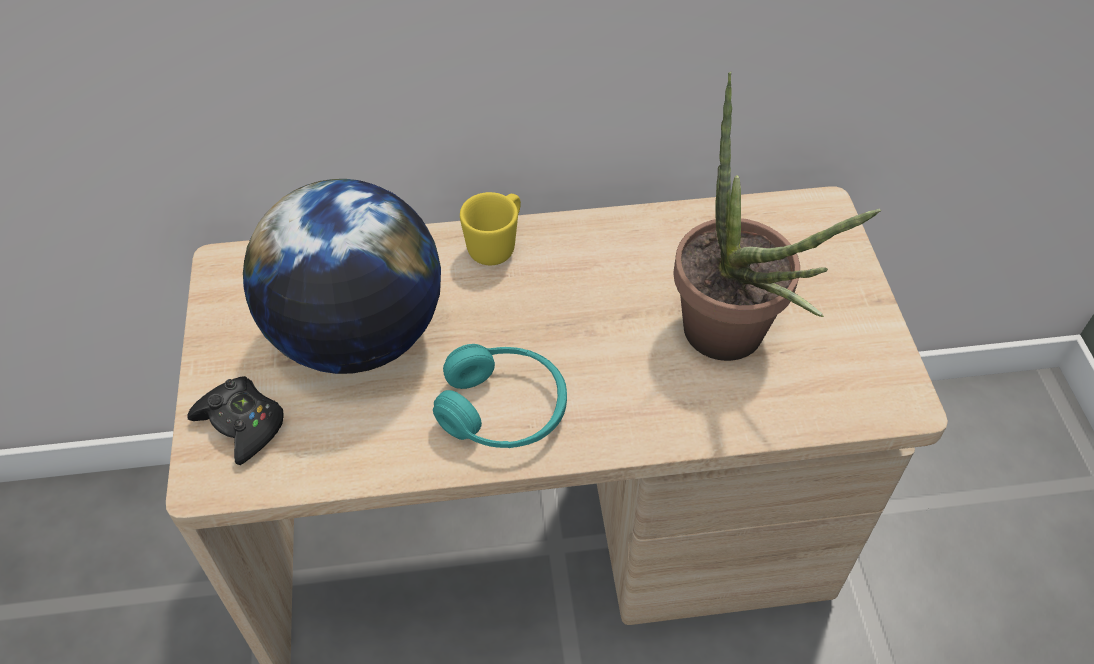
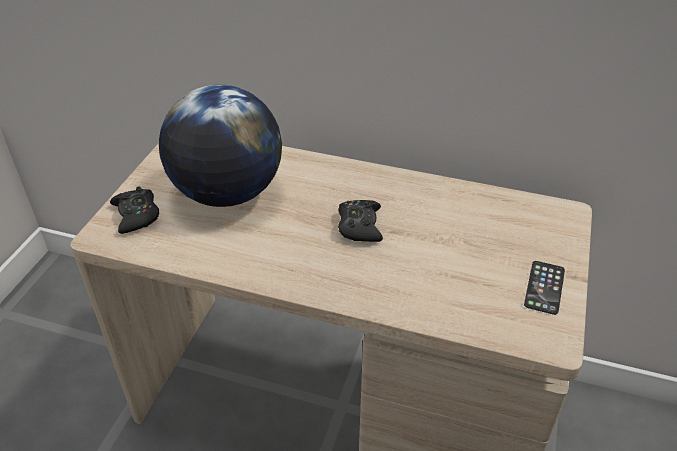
camera: 25 degrees right, 10 degrees down
turquoise headphones [433,344,567,448] -> none
yellow mug [460,192,521,265] -> none
potted plant [673,72,881,361] -> none
none -> black game controller [338,200,383,242]
none -> phone [524,261,565,315]

